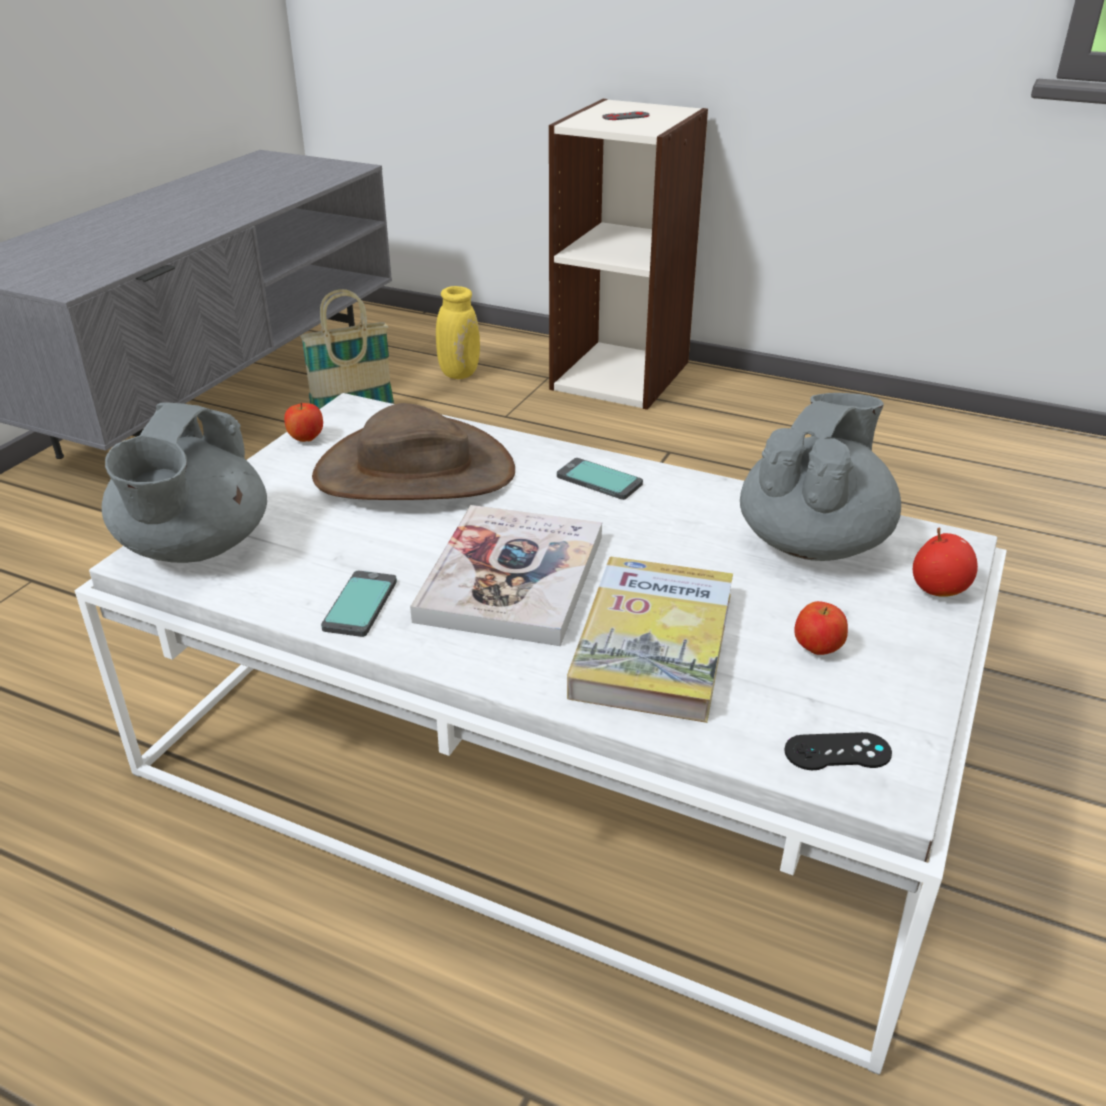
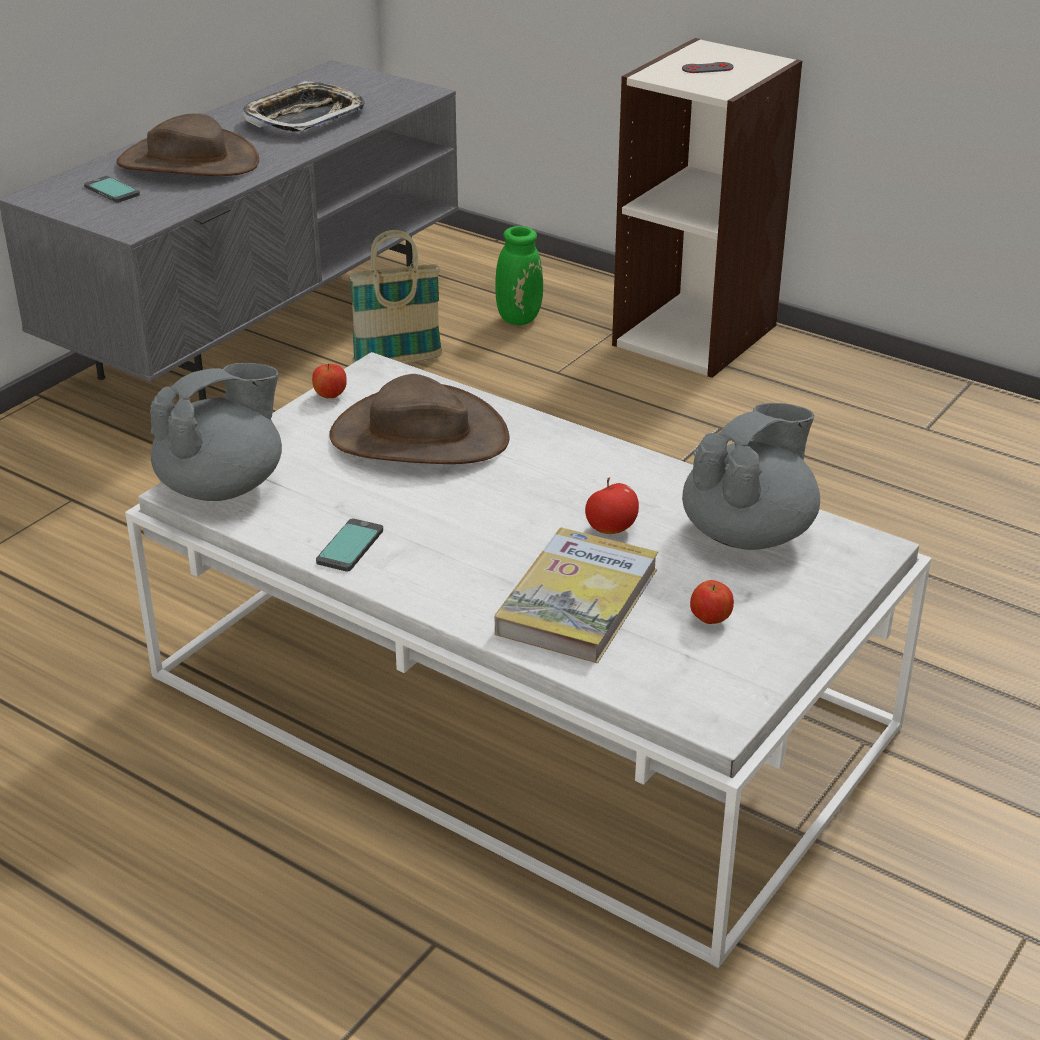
camera: 10 degrees right, 0 degrees up
grey teapot [102,402,267,563] -> grey teapot turned 150 degrees counterclockwise [150,363,282,501]
book [410,505,602,646] -> none
yellow vase [436,286,480,379] -> green vase [495,226,543,325]
phone [557,458,643,500] -> phone moved to [84,176,140,203]
black game controller [784,732,892,770] -> none
apple [913,528,978,597] -> apple moved to [585,477,639,534]
none -> brown hat [117,113,259,176]
none -> tray [242,81,366,132]

